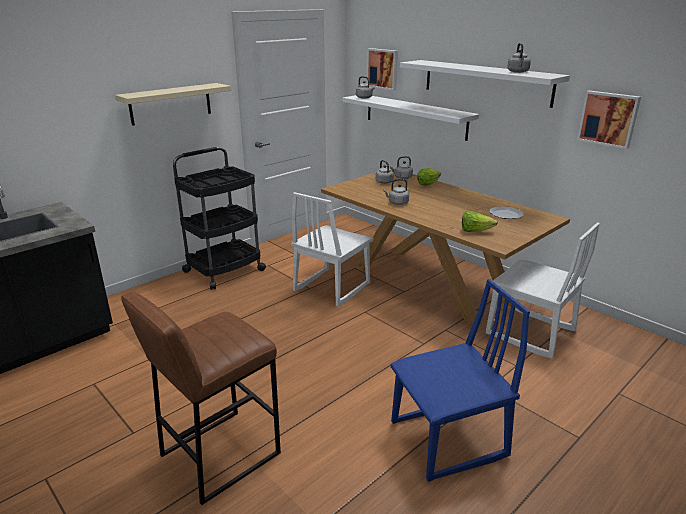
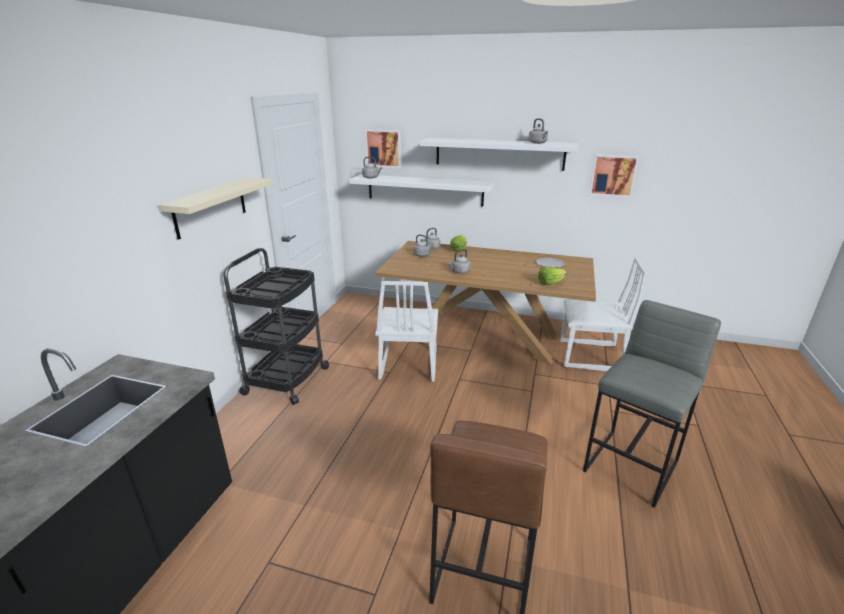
camera: 30 degrees left, 0 degrees up
blue chair [390,279,530,482] -> grey stool [583,300,721,508]

